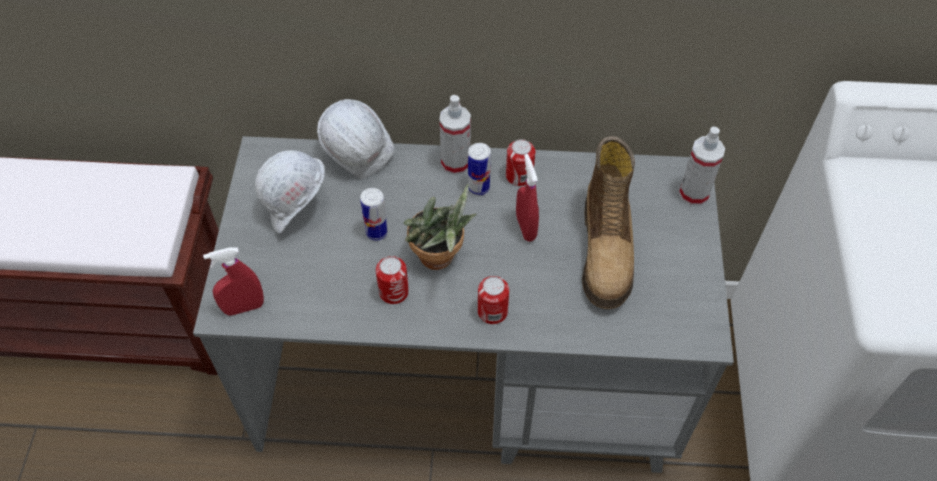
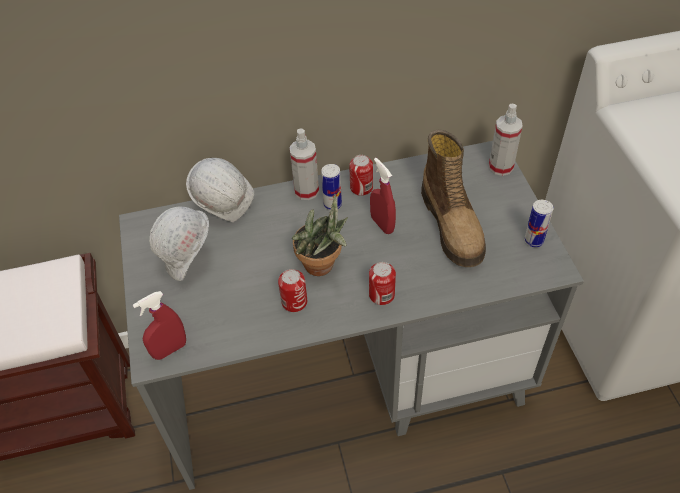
camera: 15 degrees left, 5 degrees down
can [360,188,388,241] -> can moved to [524,200,554,247]

